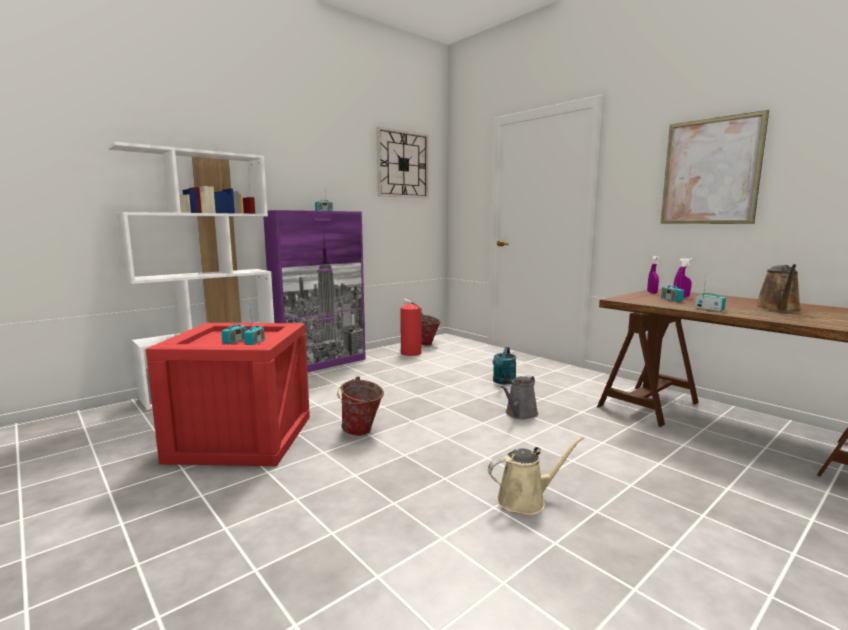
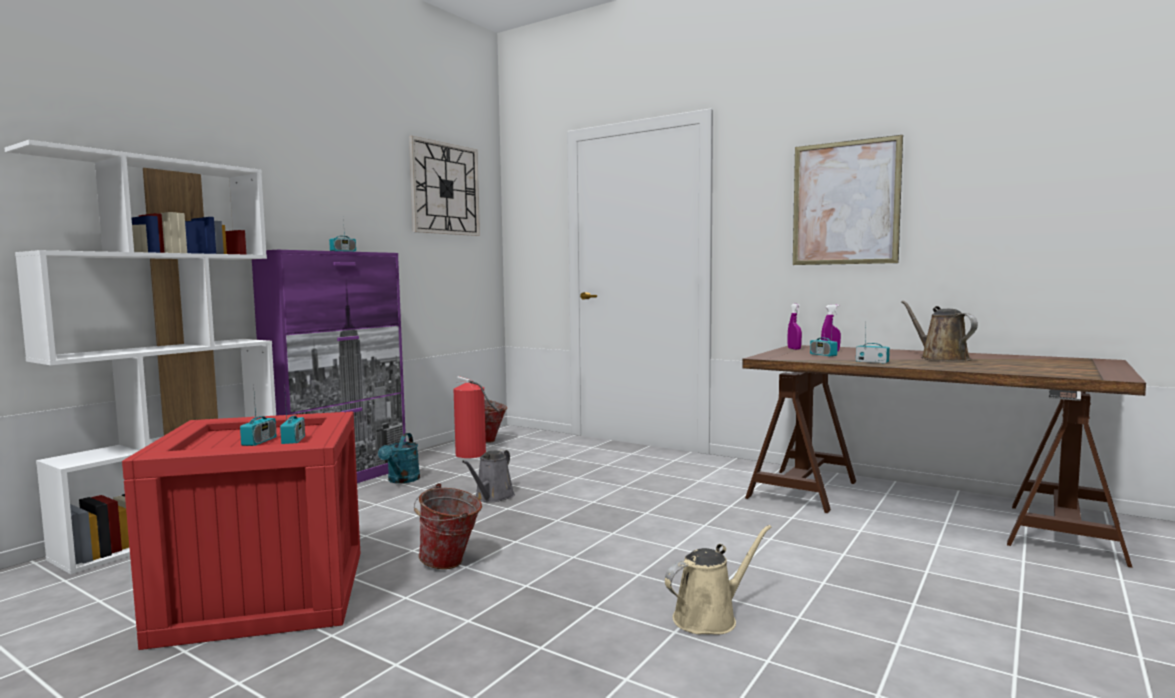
camera: 15 degrees left, 5 degrees down
turquoise watering can [493,347,516,384] -> turquoise watering can moved to [378,433,420,484]
grey watering can [501,375,539,419] -> grey watering can moved to [462,450,515,502]
brown watering can [755,264,801,312] -> brown watering can turned 150 degrees clockwise [901,301,978,362]

